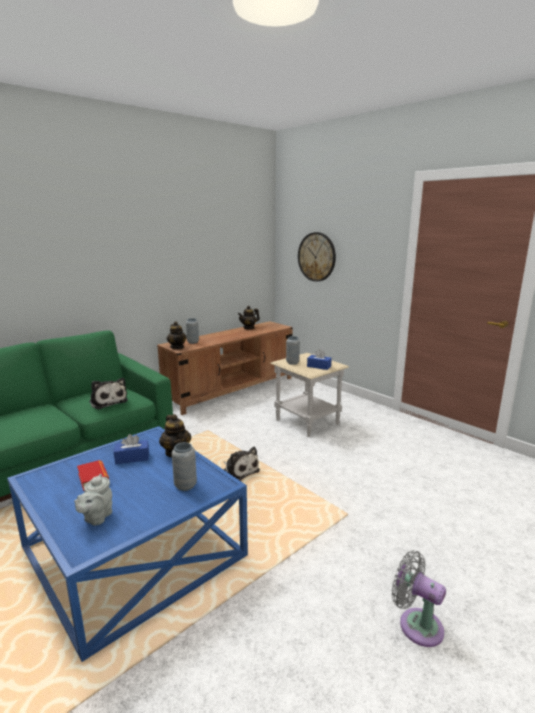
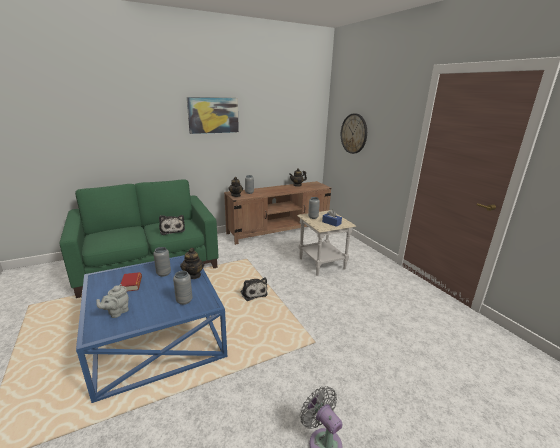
camera: 15 degrees right, 5 degrees up
blue tissue box [114,434,149,464] -> grey vase [153,247,171,277]
none -> picture [187,97,239,134]

